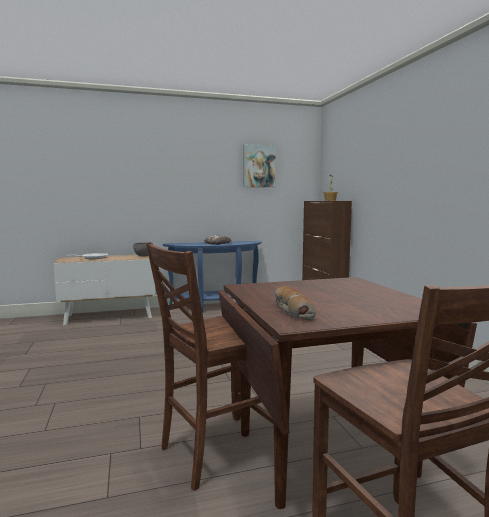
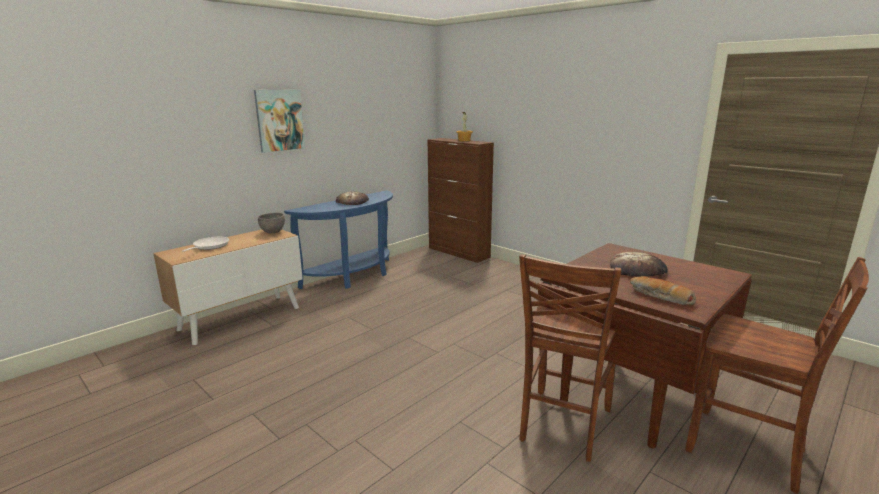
camera: 30 degrees left, 10 degrees up
picture [243,145,276,188] -> picture moved to [254,89,305,153]
none -> bread [610,252,668,277]

